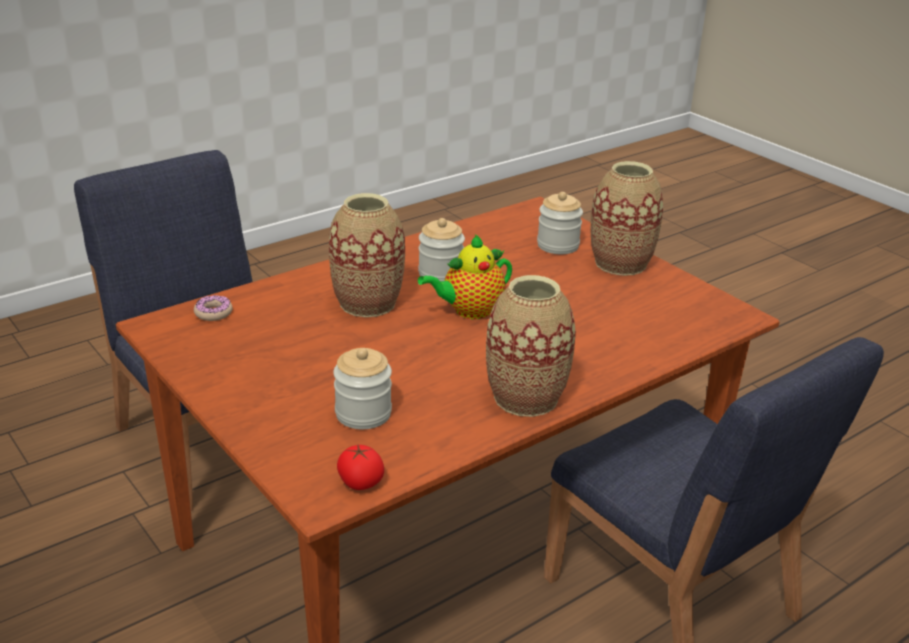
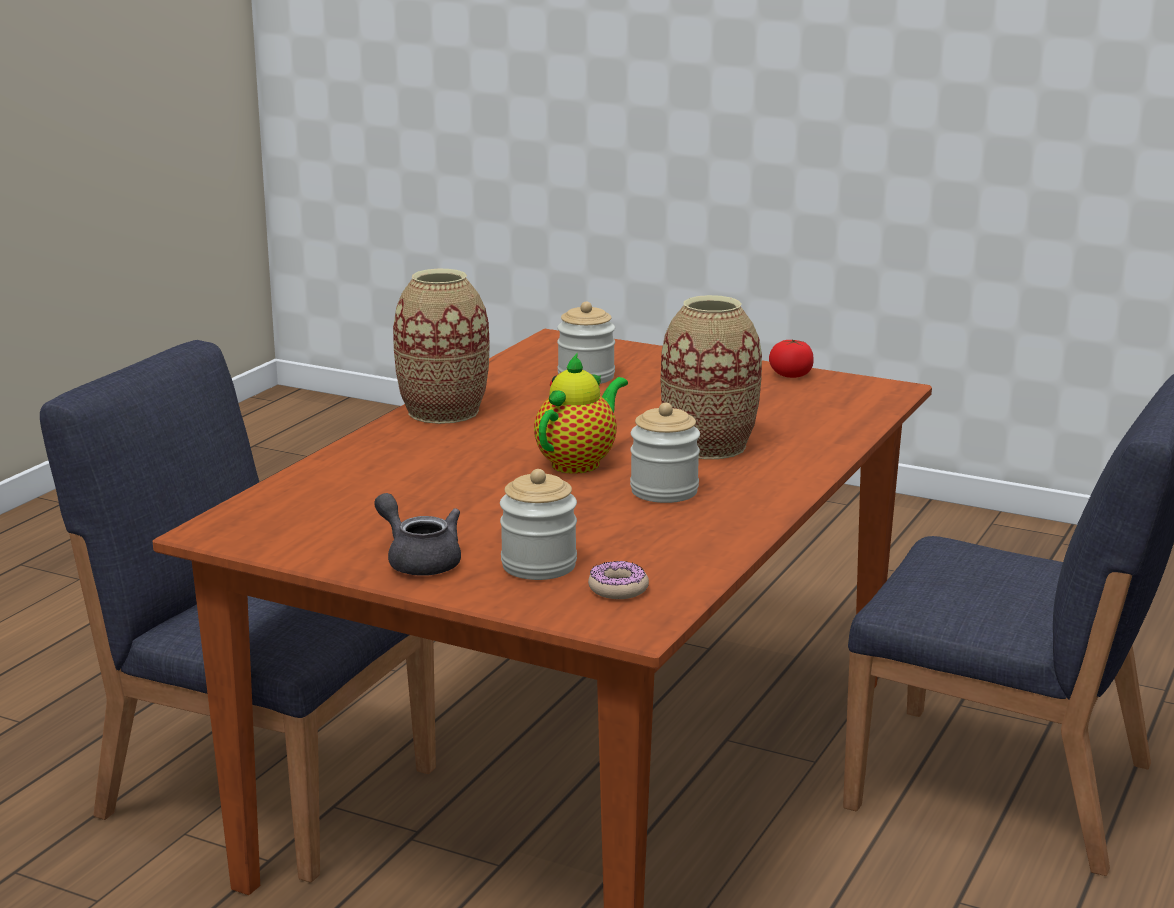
camera: 155 degrees right, 10 degrees down
donut [194,295,233,321] -> donut moved to [588,561,649,599]
tomato [337,445,384,490] -> tomato moved to [769,339,814,378]
vase [590,161,663,276] -> grey teapot [374,493,461,576]

